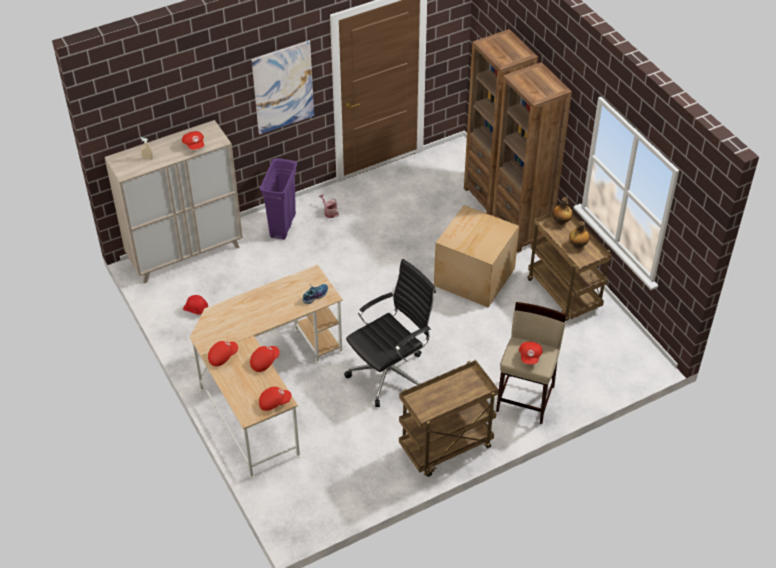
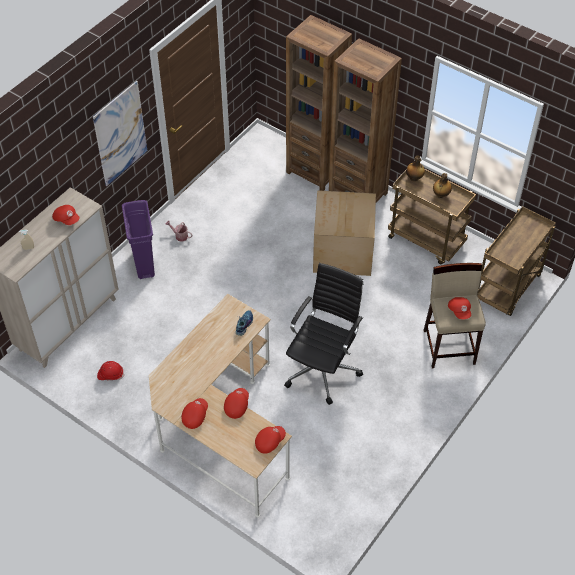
camera: 25 degrees left, 5 degrees up
brown cart [399,360,499,477] -> brown cart moved to [477,206,556,316]

